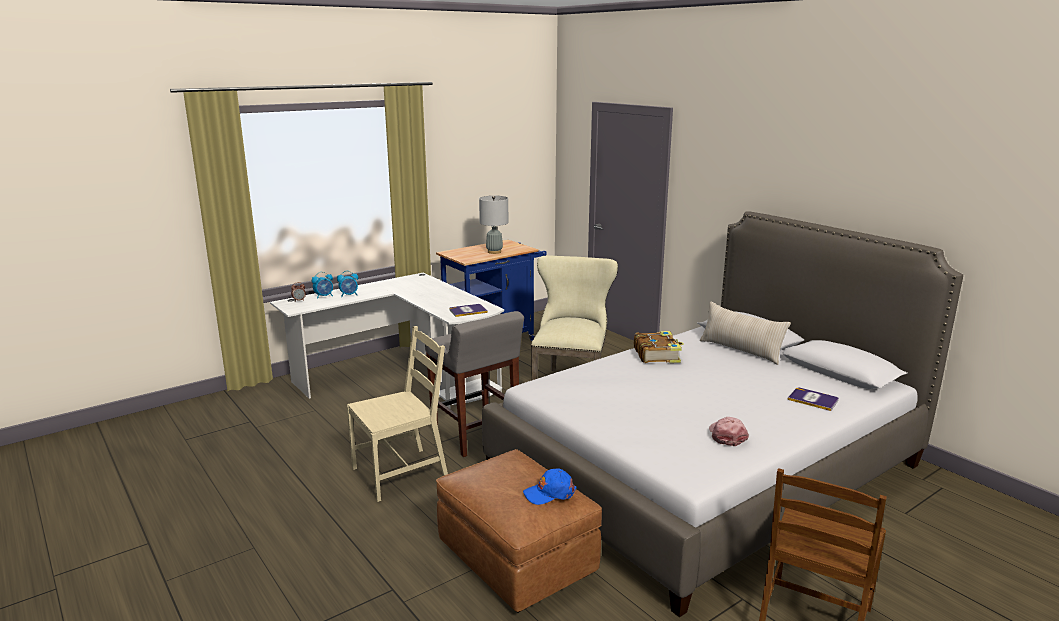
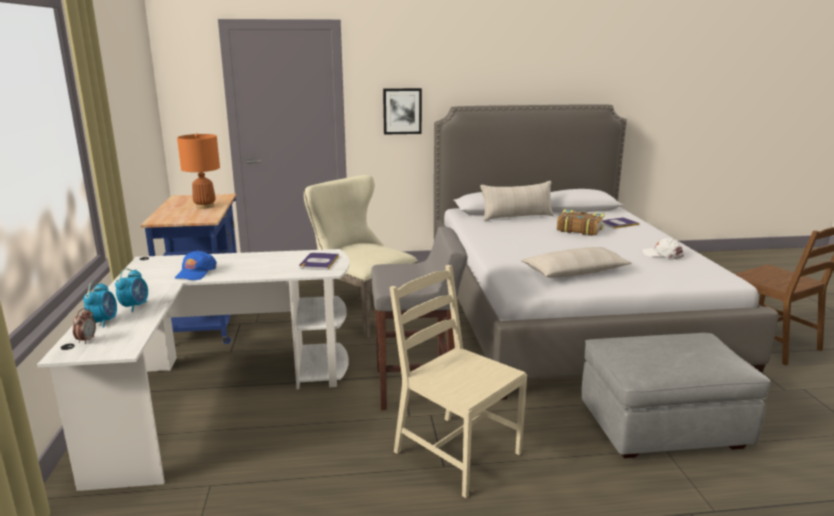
camera: 60 degrees left, 0 degrees up
beige chair [347,326,448,502] -> beige chair turned 45 degrees counterclockwise [390,265,527,498]
brown ottoman [436,449,602,613] -> grey ottoman [581,333,771,458]
grey table lamp [479,196,508,254] -> orange table lamp [177,133,220,209]
blue cap [523,468,577,505] -> blue cap moved to [175,250,217,280]
book [634,331,684,363] -> book moved to [557,209,605,236]
pink cap [709,417,749,446] -> white cap [642,238,684,259]
none -> picture [383,88,422,135]
none -> beige pillow [521,247,631,278]

